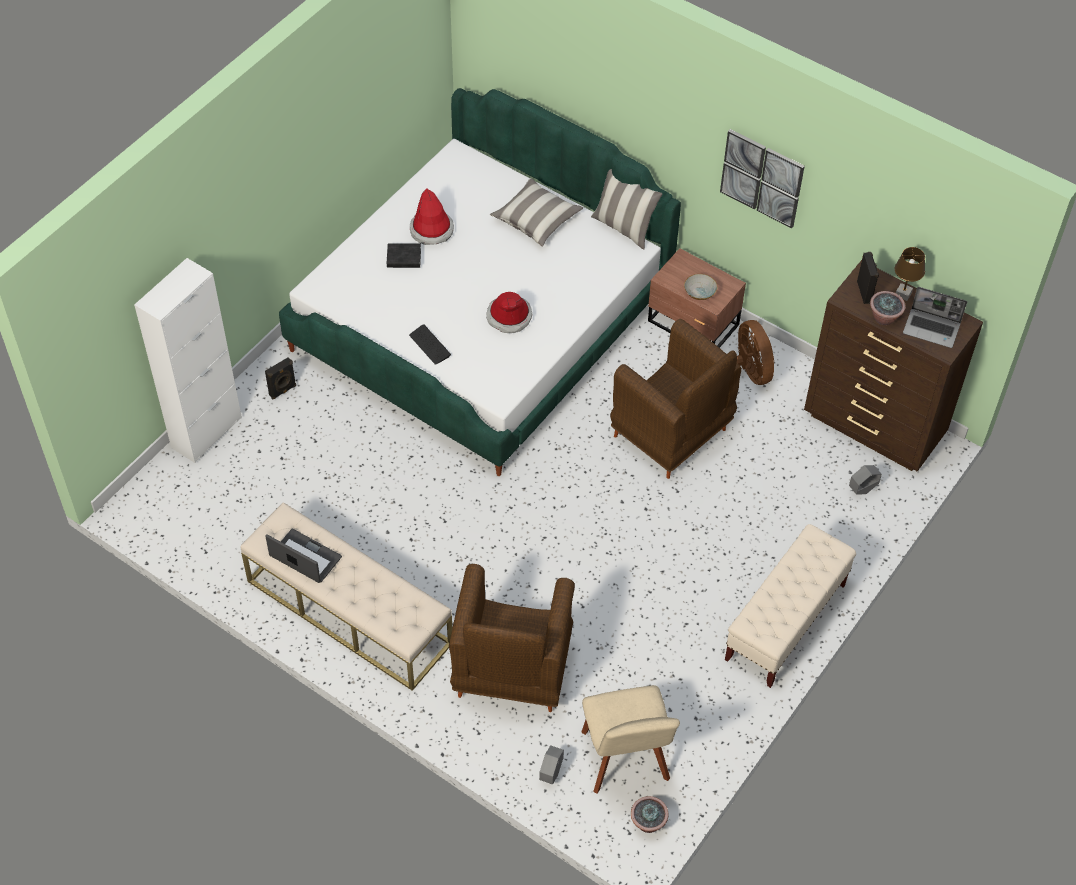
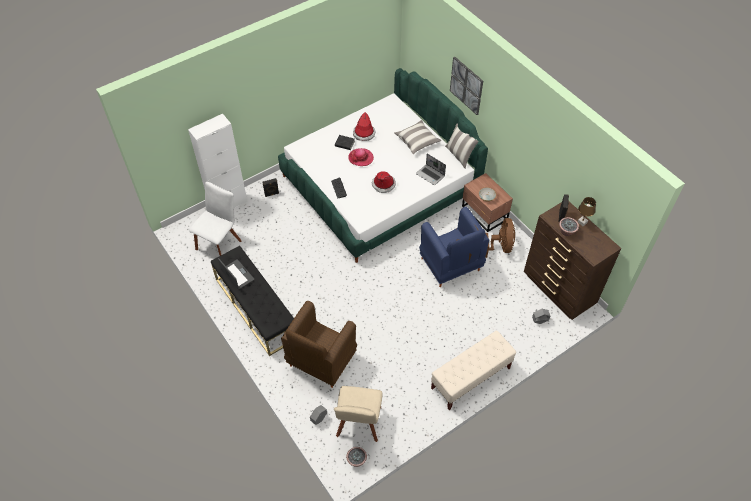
camera: 20 degrees right, 0 degrees up
beige bench [240,502,452,691] -> black bench [211,246,294,356]
brown armchair [610,319,742,479] -> blue armchair [419,207,489,287]
picture [720,129,805,228] -> picture moved to [450,57,483,115]
laptop [903,287,967,348] -> laptop moved to [416,154,446,185]
none -> white chair [189,182,242,256]
none -> hat [348,148,374,166]

